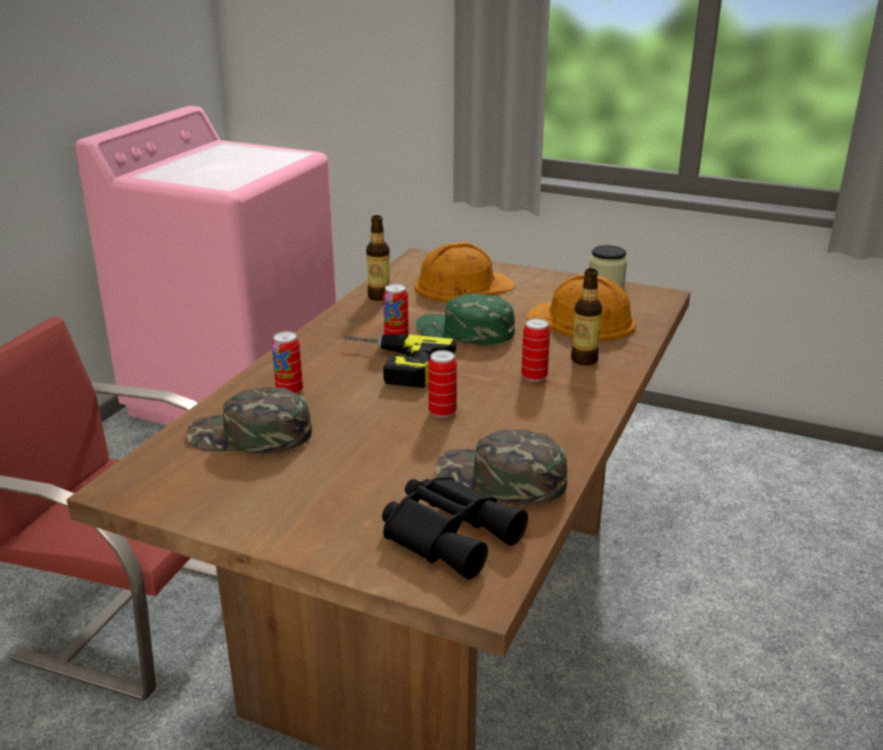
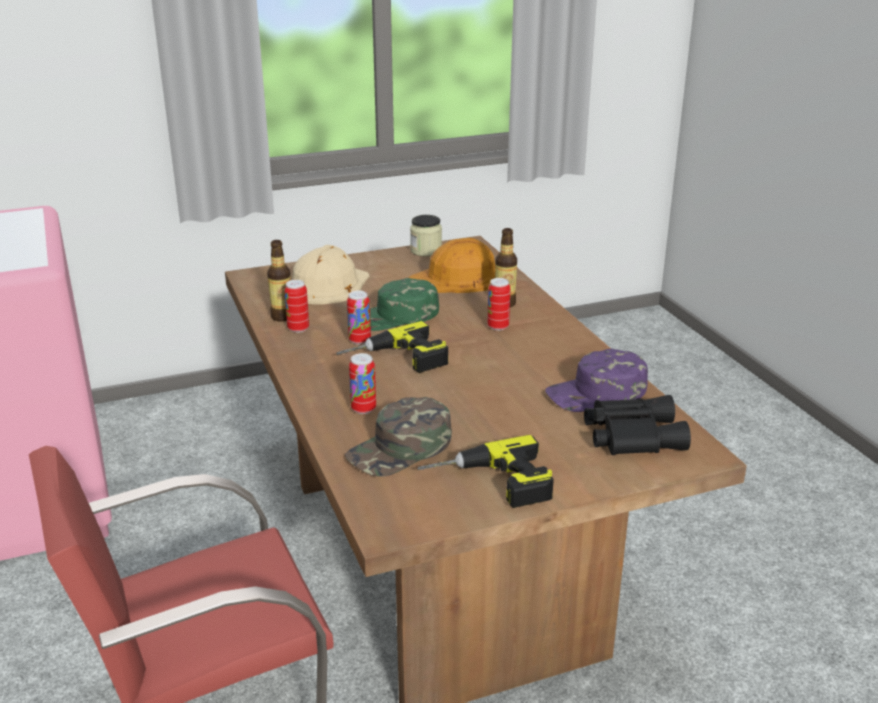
camera: 45 degrees left, 0 degrees up
orange hard hat [415,242,516,302] -> beige hard hat [292,245,369,304]
can [428,350,457,418] -> can moved to [284,280,309,333]
green cap [436,429,567,505] -> purple cap [545,349,648,412]
none -> power drill [417,435,554,508]

